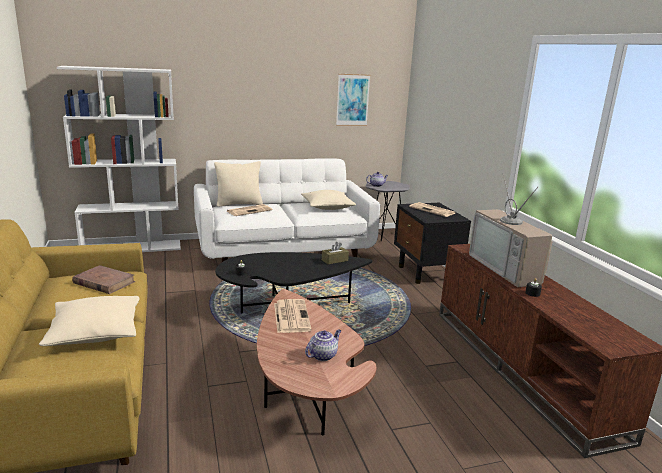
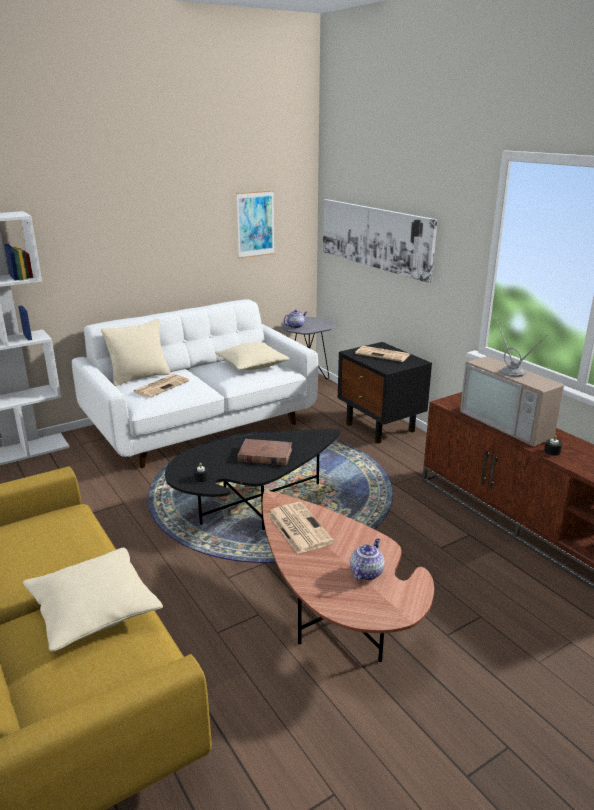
camera: 15 degrees left, 5 degrees up
brown book [72,265,135,294] -> brown book moved to [237,439,292,465]
brown tissue box [322,242,349,264] -> none
none -> picture [323,199,438,283]

